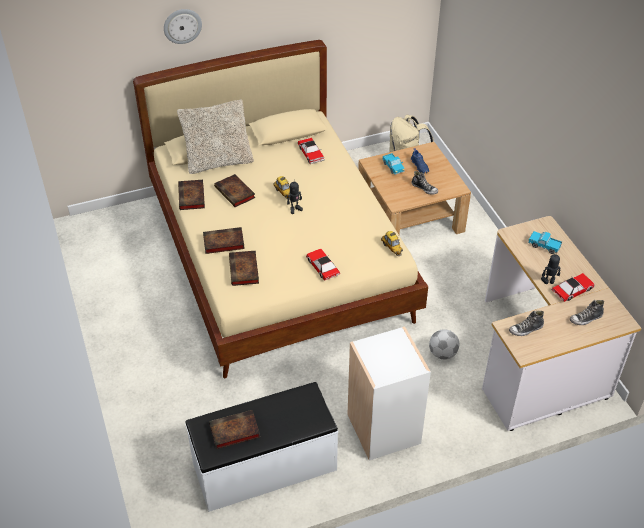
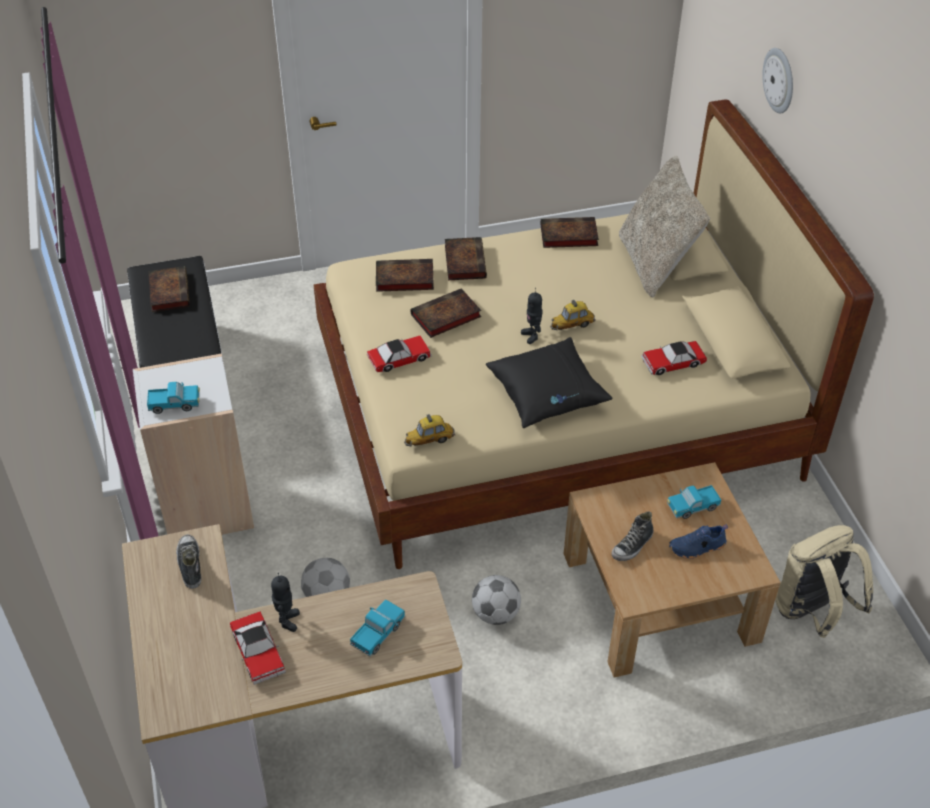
camera: 95 degrees right, 0 degrees up
book [214,174,255,207] -> book moved to [411,288,481,338]
shoe [570,300,604,325] -> none
none -> toy truck [147,382,200,414]
none -> football [472,575,521,625]
none -> black pillow [486,337,613,428]

